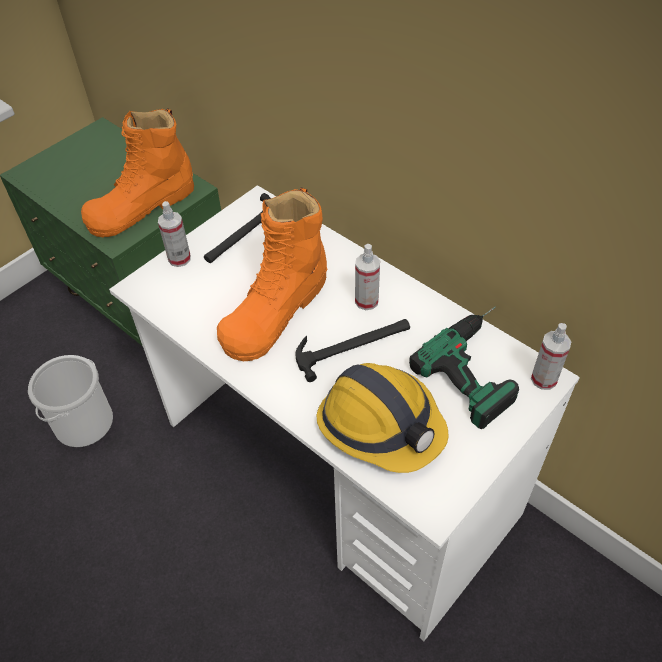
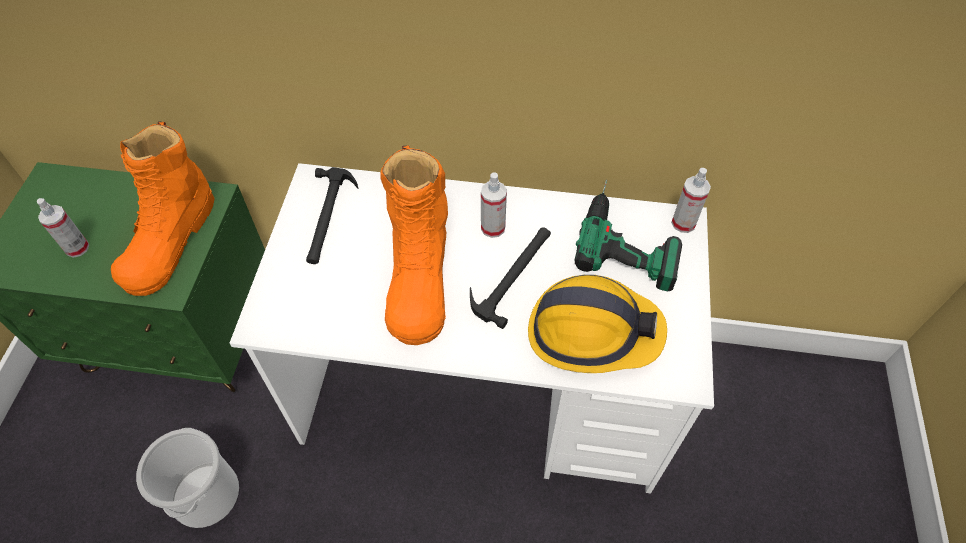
camera: 35 degrees left, 5 degrees up
spray bottle [158,201,191,267] -> spray bottle moved to [37,198,89,258]

